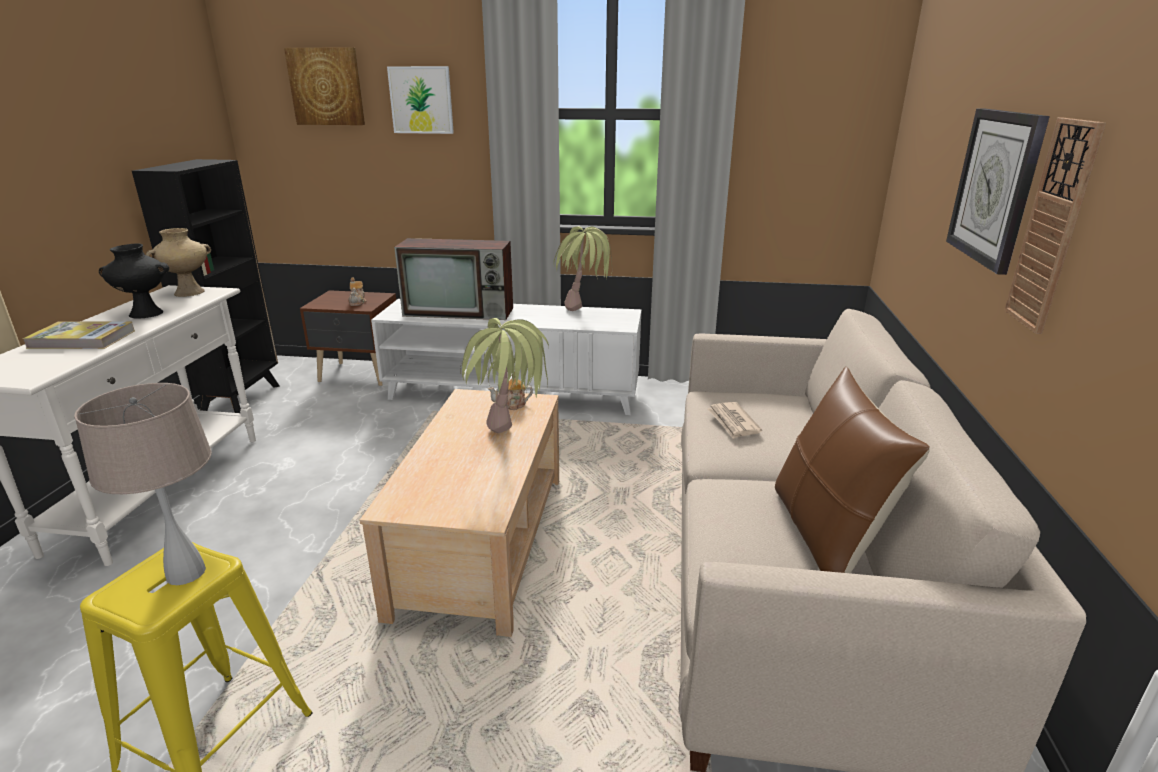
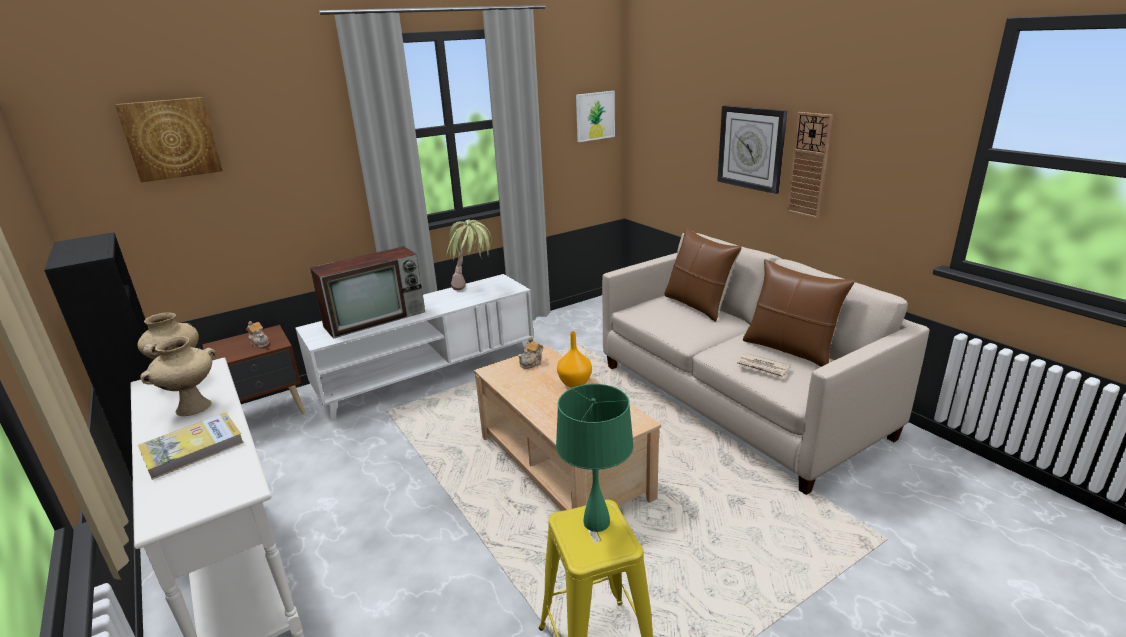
camera: 40 degrees left, 0 degrees up
beige table lamp [74,383,212,585] -> green table lamp [556,384,634,532]
black vase [99,243,169,319] -> beige vase [140,336,216,416]
picture [387,66,454,134] -> picture moved to [576,91,615,142]
potted plant [460,318,549,433] -> orange vase [557,331,592,388]
newspaper [708,402,762,439] -> newspaper moved to [737,353,790,379]
none -> brown pillow [664,227,742,322]

